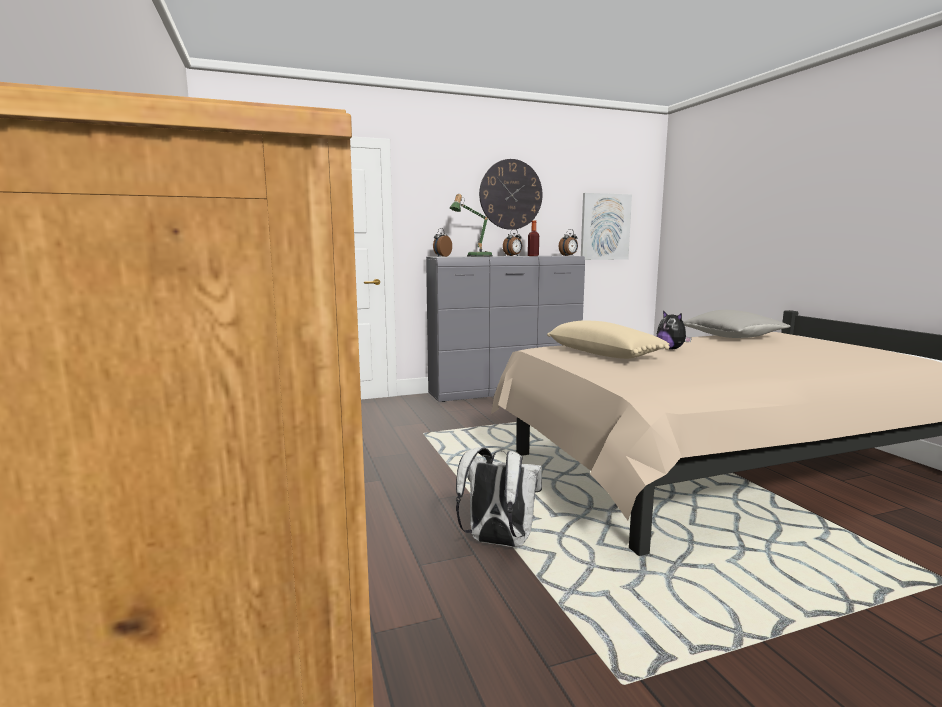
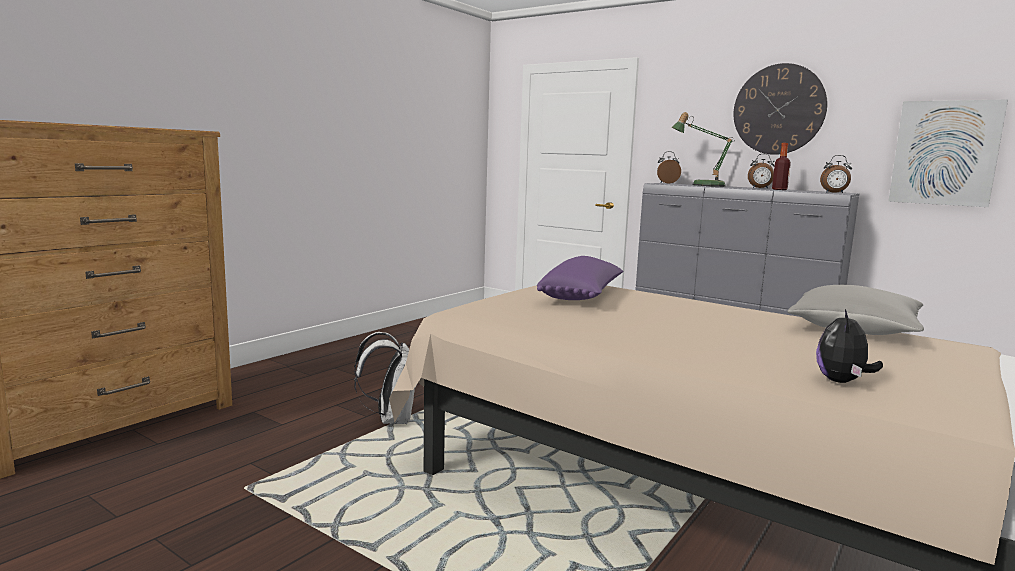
camera: 55 degrees right, 0 degrees up
beige pillow [547,320,670,359] -> purple pillow [537,256,624,300]
plush toy [657,311,692,349] -> plush toy moved to [816,309,883,383]

